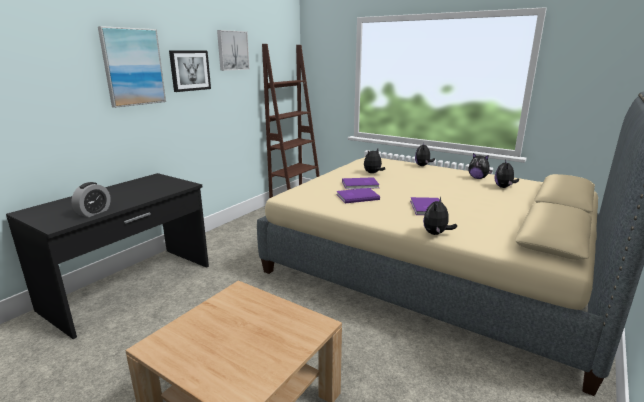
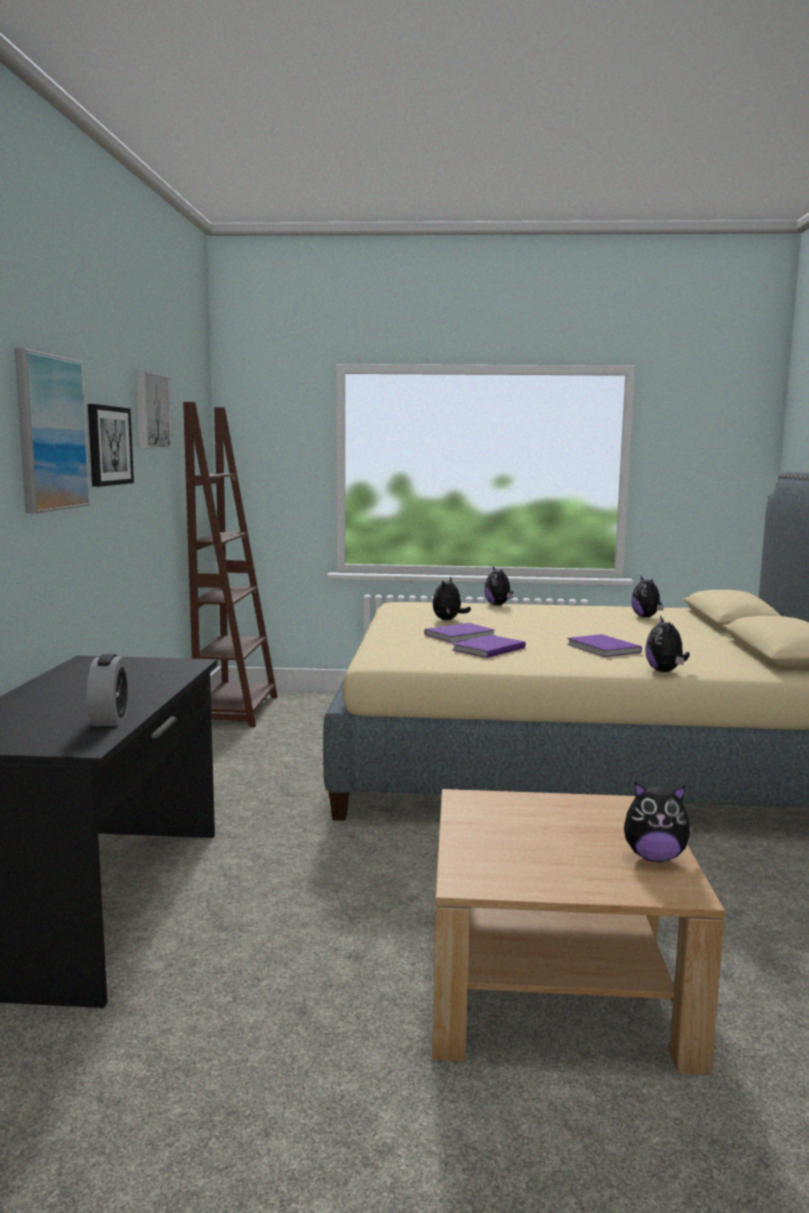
camera: 30 degrees left, 10 degrees down
plush toy [468,153,493,179] -> plush toy moved to [624,782,692,862]

